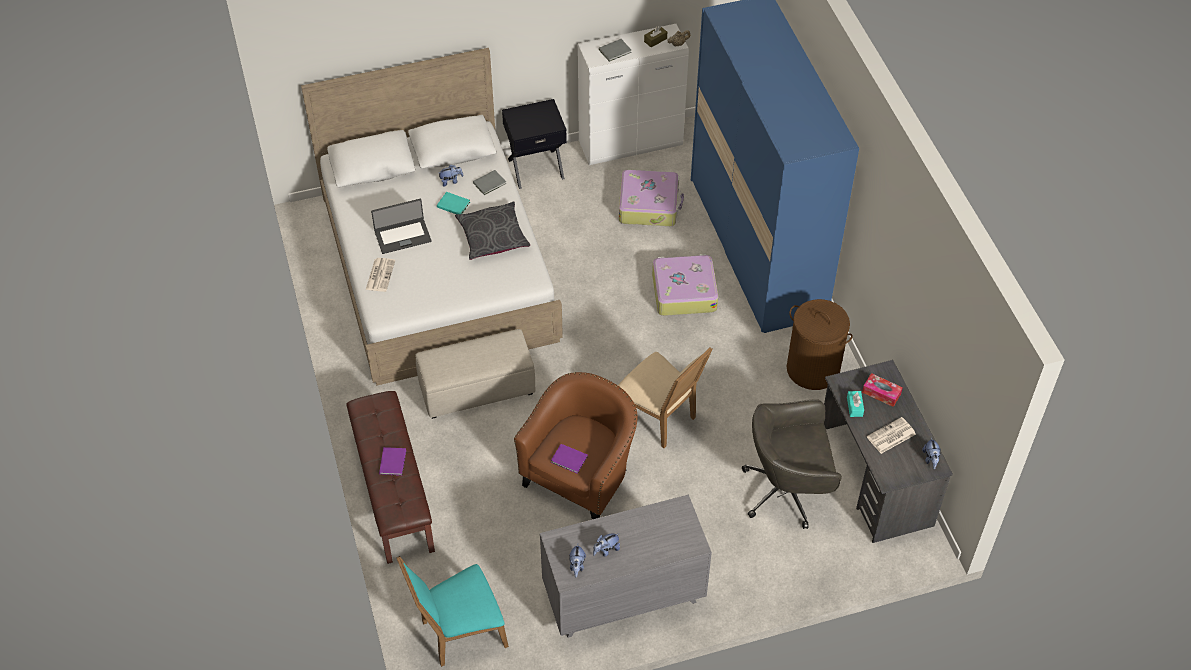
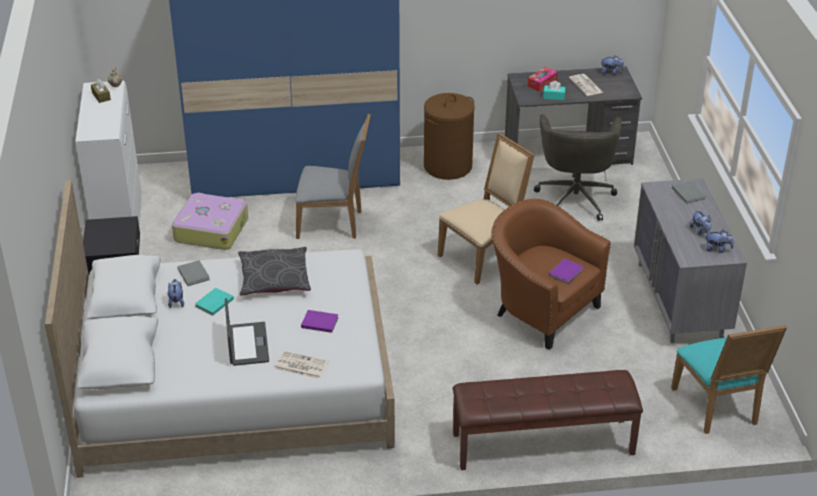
camera: 80 degrees left, 15 degrees down
purple book [379,447,406,476] -> purple book moved to [301,310,339,333]
beige ottoman [416,329,535,419] -> none
grey book [599,39,632,62] -> grey book moved to [672,181,706,204]
suitcase [652,254,718,316] -> grey chair [295,114,371,239]

